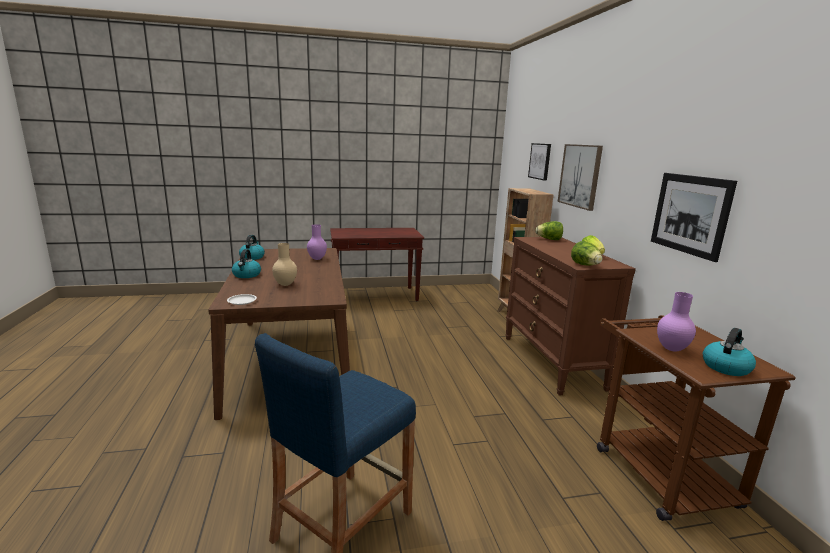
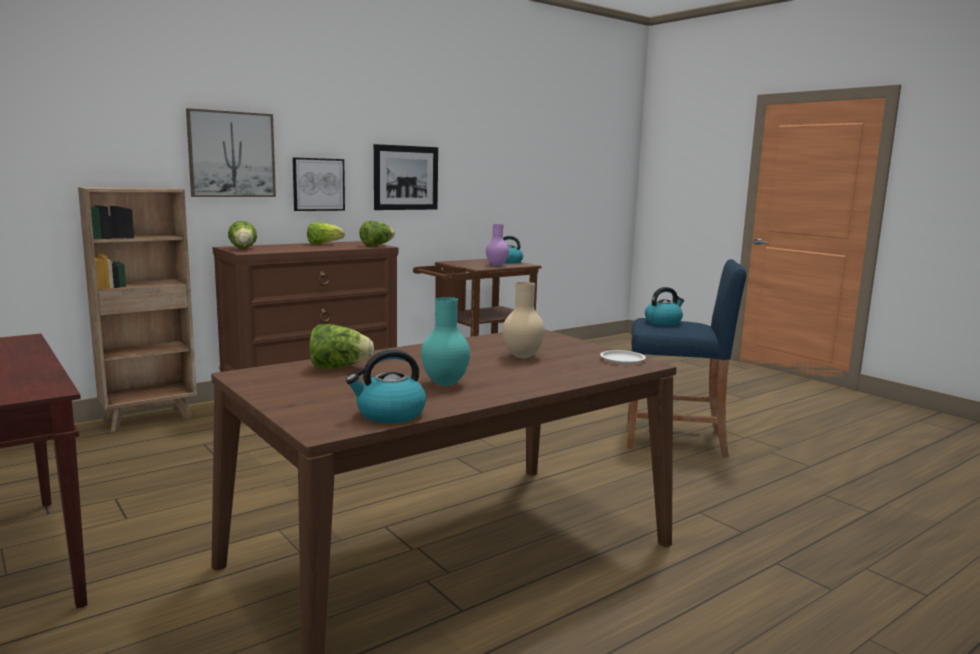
camera: 115 degrees left, 5 degrees down
kettle [232,249,261,278] -> kettle moved to [645,287,684,325]
purple vase [307,224,327,260] -> lettuce [309,324,374,369]
picture [528,143,551,181] -> picture moved to [292,158,345,211]
none -> turquoise vase [421,297,470,386]

